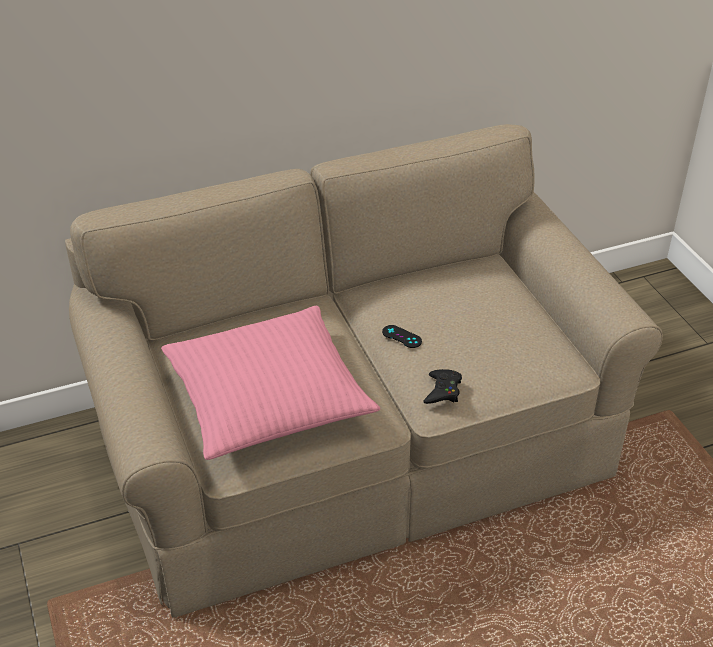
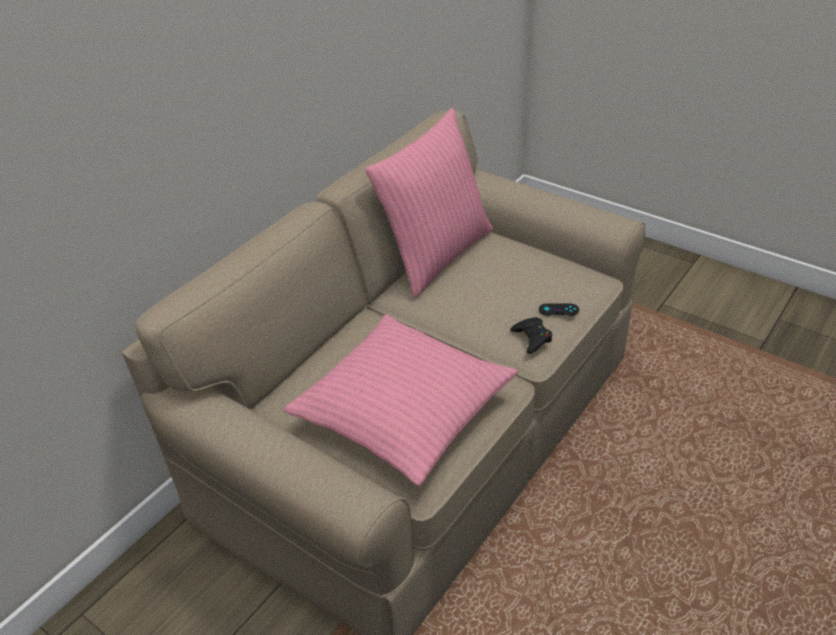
camera: 30 degrees left, 0 degrees up
black game controller [382,325,422,348] -> black game controller moved to [539,303,579,316]
none -> pink pillow [365,108,493,298]

